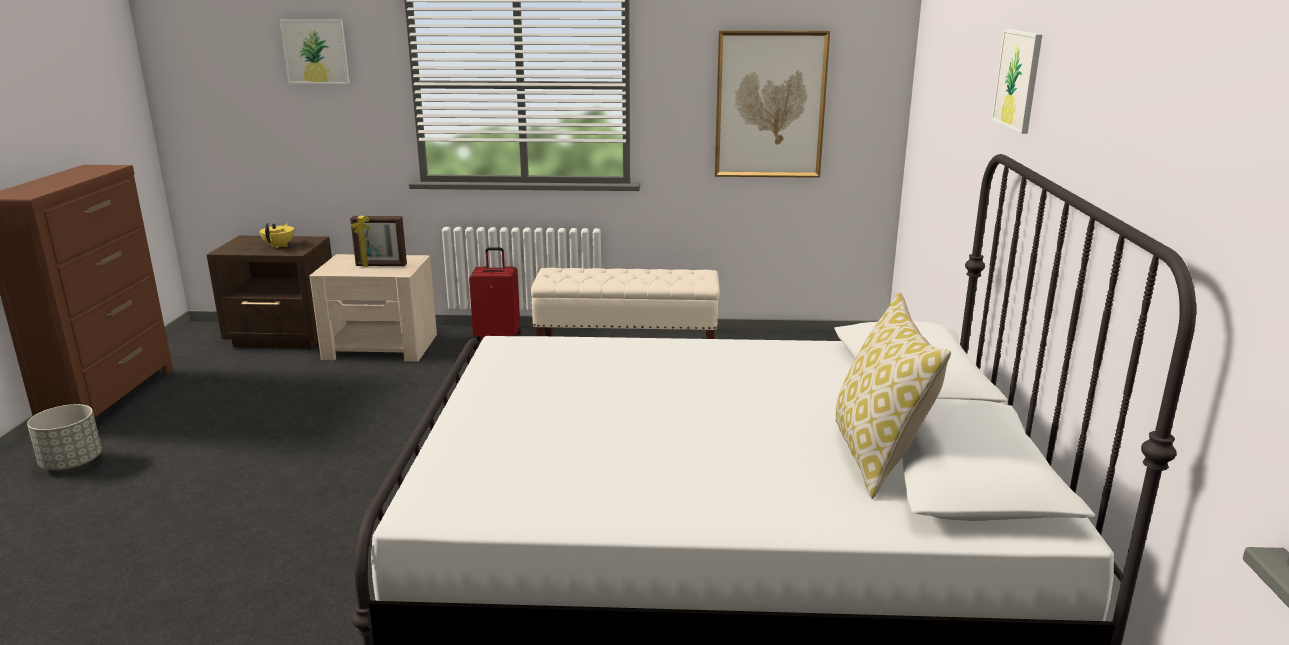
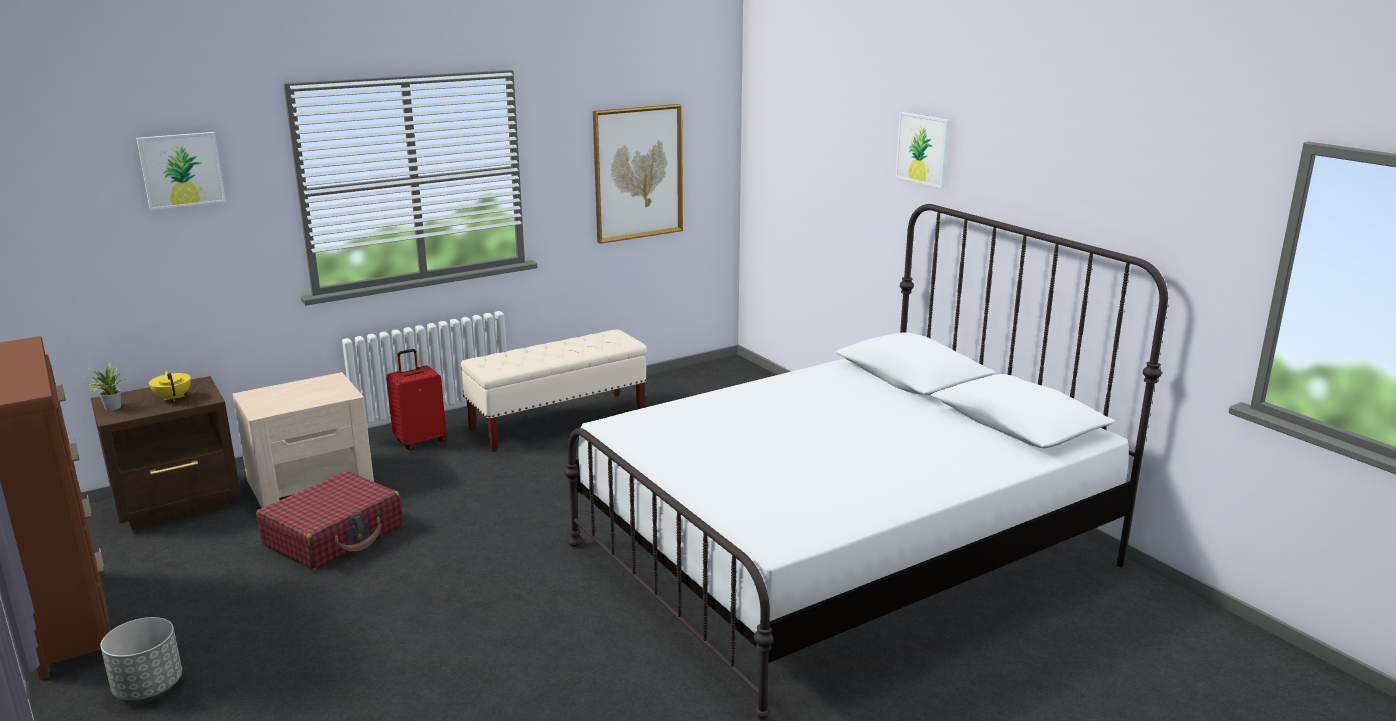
camera: 35 degrees left, 0 degrees up
picture frame [350,216,407,267] -> none
pillow [835,292,951,499] -> none
none -> potted plant [87,363,124,411]
none -> red suitcase [256,471,403,570]

